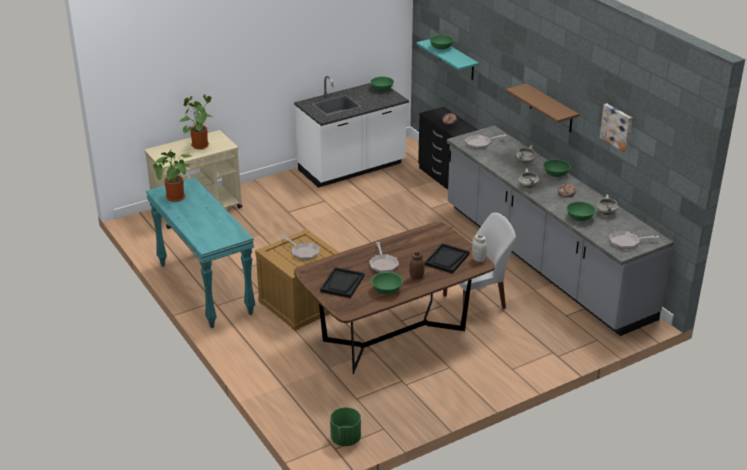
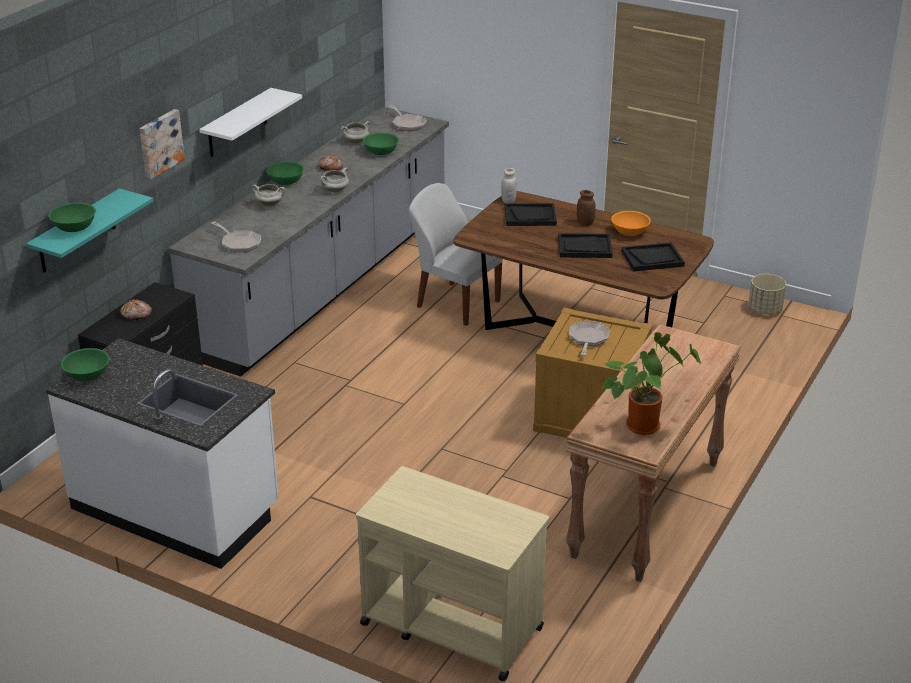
camera: 120 degrees left, 0 degrees up
turquoise console table [146,177,255,328] -> brown console table [566,324,741,582]
potted plant [179,94,212,149] -> none
green planter [330,407,361,446] -> beige planter [749,274,786,314]
frying pan [369,242,399,273] -> black tray [558,233,613,258]
green bowl [371,272,403,294] -> orange bowl [611,211,651,236]
brown shelf [506,83,579,133] -> white shelf [199,88,302,157]
picture [600,103,632,152] -> picture moved to [140,109,185,180]

